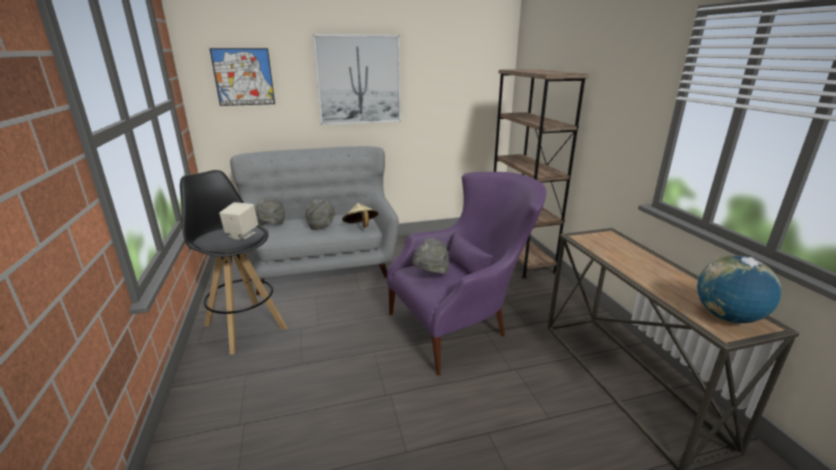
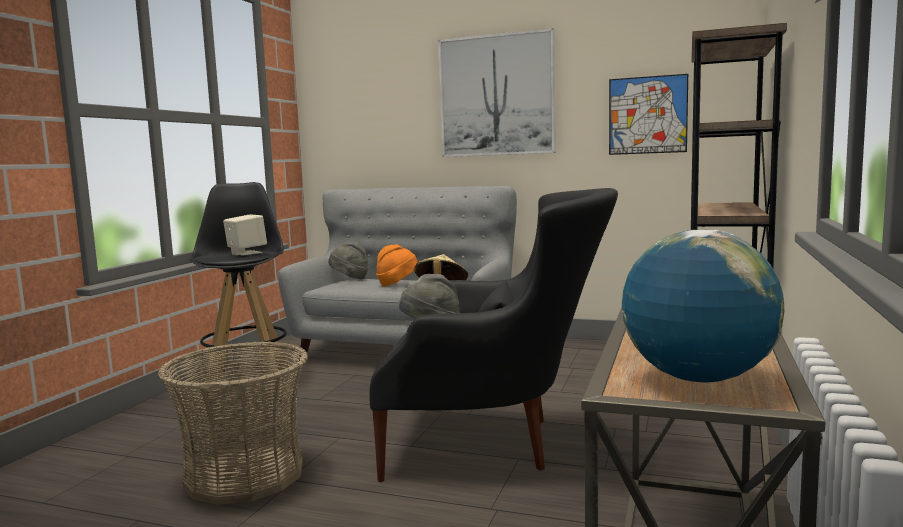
camera: 35 degrees right, 15 degrees down
picture [210,48,275,106] -> picture moved to [609,74,688,155]
grey hat [306,199,335,230] -> orange hat [377,244,418,286]
purple armchair [387,172,546,375] -> black armchair [369,188,618,482]
none -> basket [157,341,308,505]

